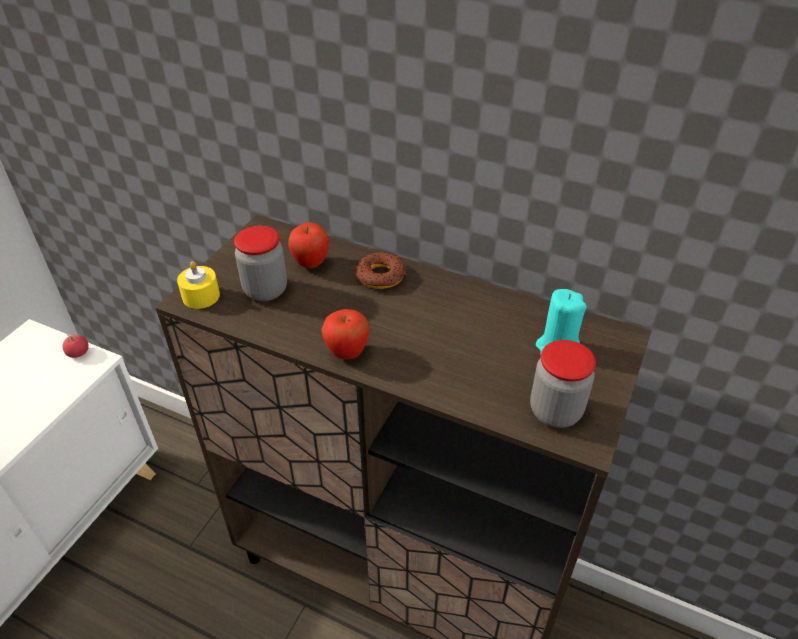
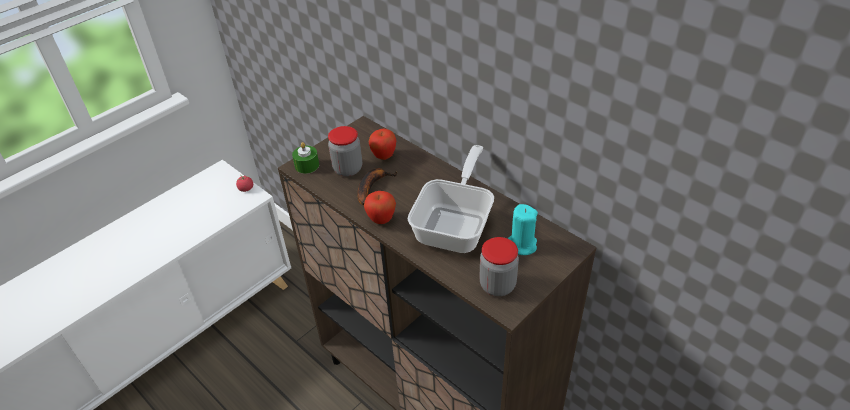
camera: 20 degrees right, 0 degrees up
yellow candle [177,261,220,309] -> green candle [292,142,319,174]
donut [355,252,407,289] -> none
none -> banana [357,168,398,205]
none -> frying pan [407,145,494,253]

